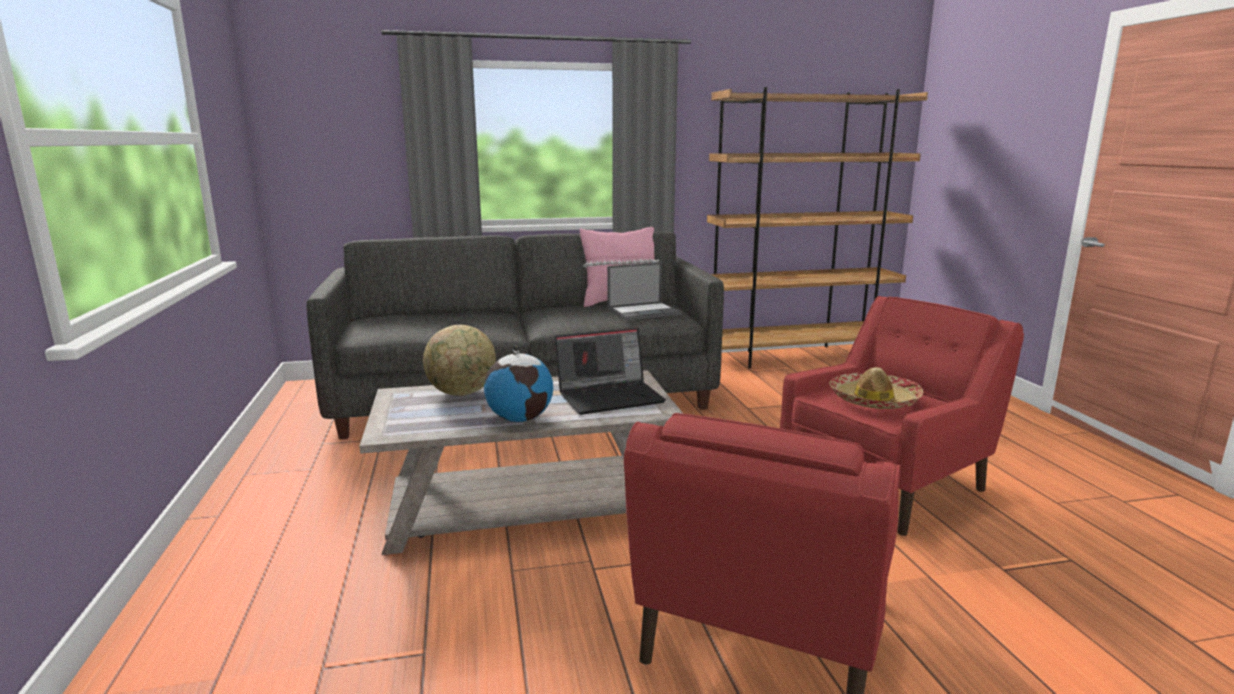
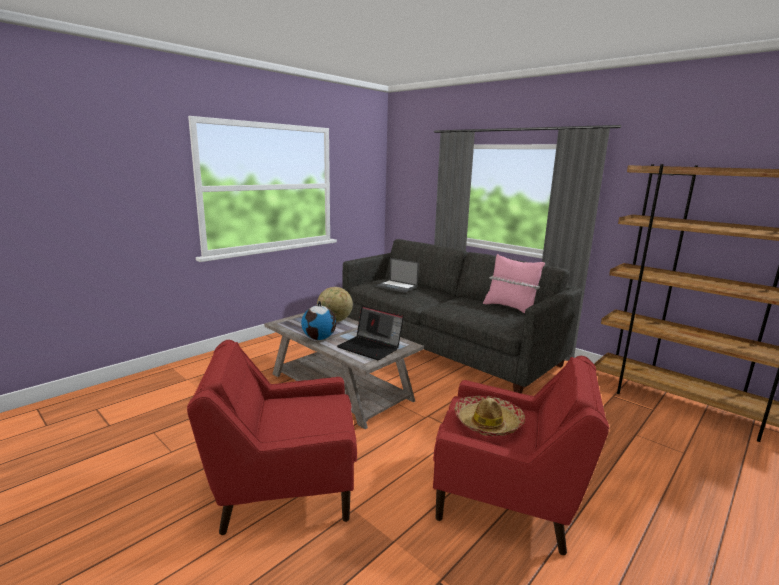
camera: 55 degrees right, 0 degrees up
laptop [607,262,682,320] -> laptop moved to [375,258,419,293]

